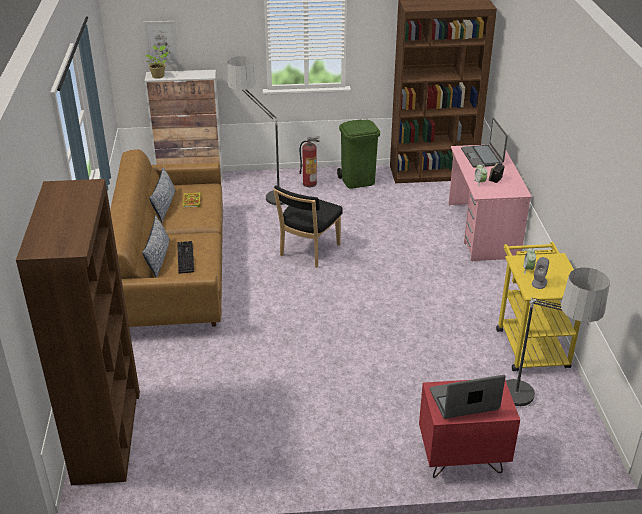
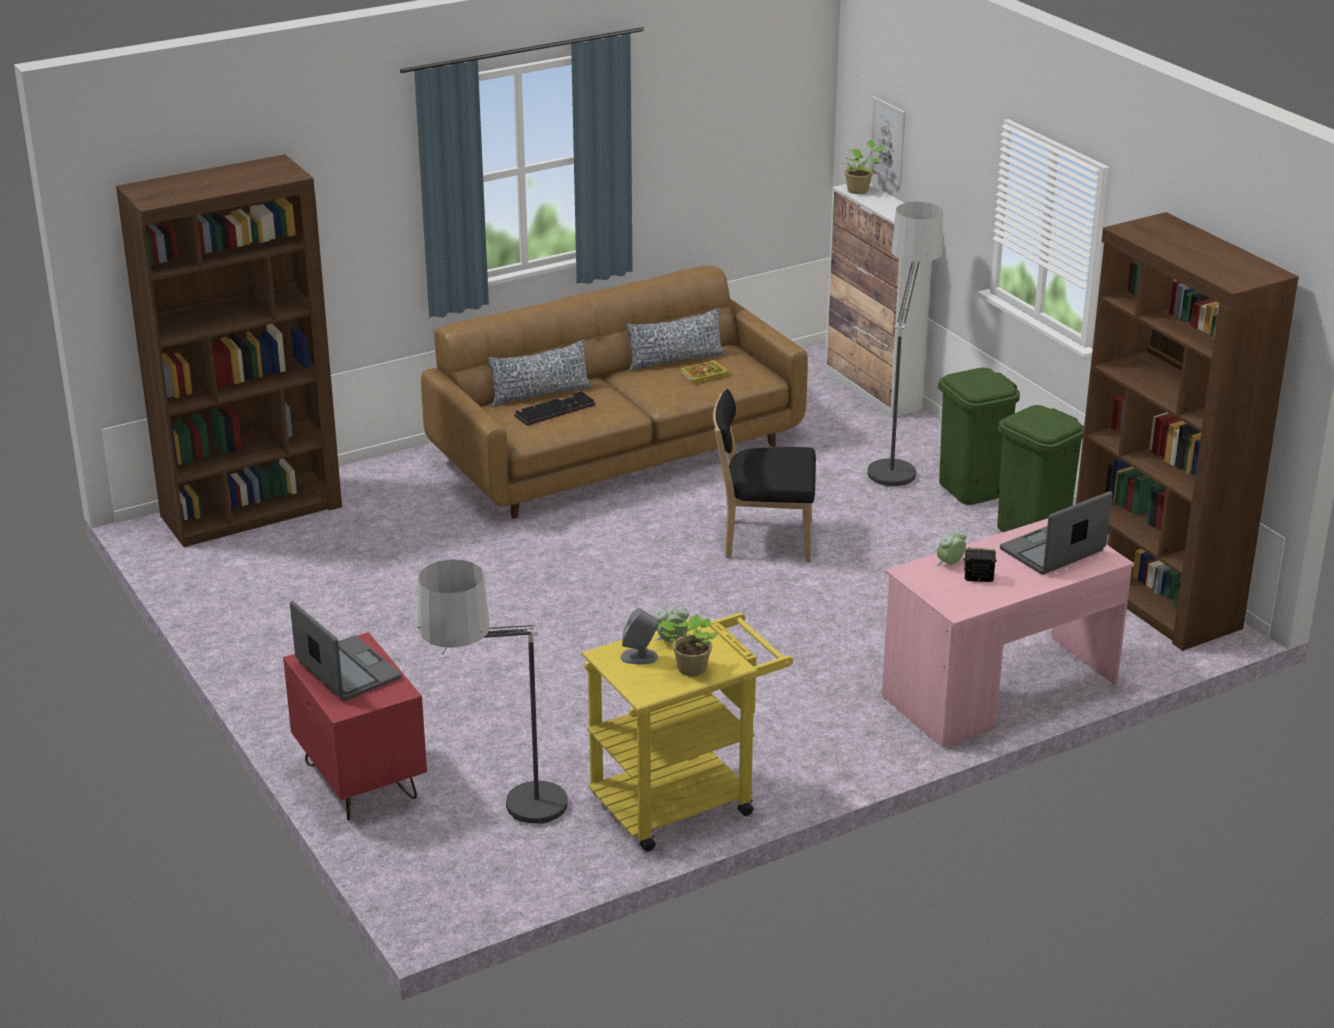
camera: 65 degrees right, 5 degrees down
fire extinguisher [299,136,319,187] -> green trash can [938,368,1020,505]
none -> potted plant [659,614,717,677]

